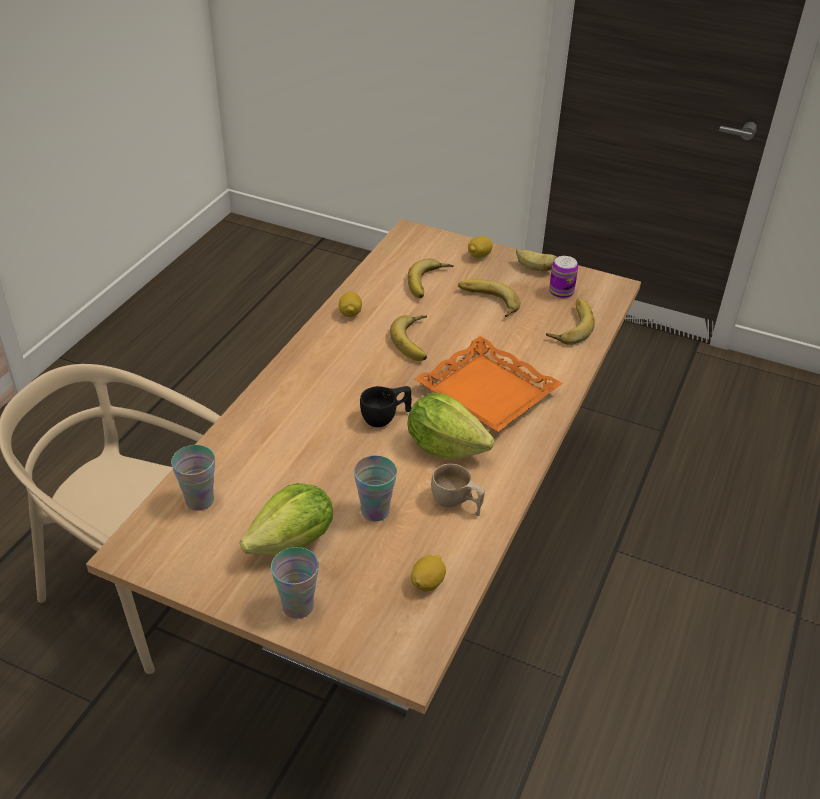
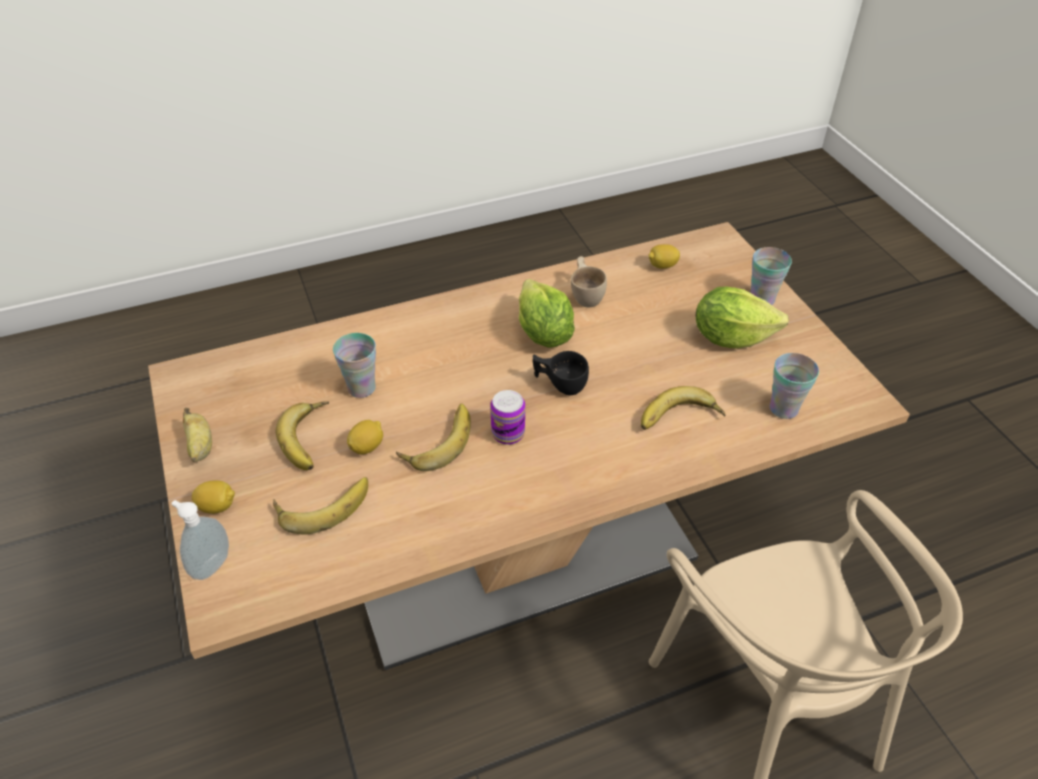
camera: 135 degrees left, 5 degrees up
lemon [338,292,362,317] -> lemon moved to [347,420,383,454]
cup [354,455,397,522] -> cup moved to [333,333,376,398]
orange tray [415,336,563,432] -> none
banana [546,298,595,345] -> banana moved to [641,386,725,430]
can [549,256,578,299] -> can moved to [490,390,525,445]
none -> soap dispenser [172,500,229,580]

